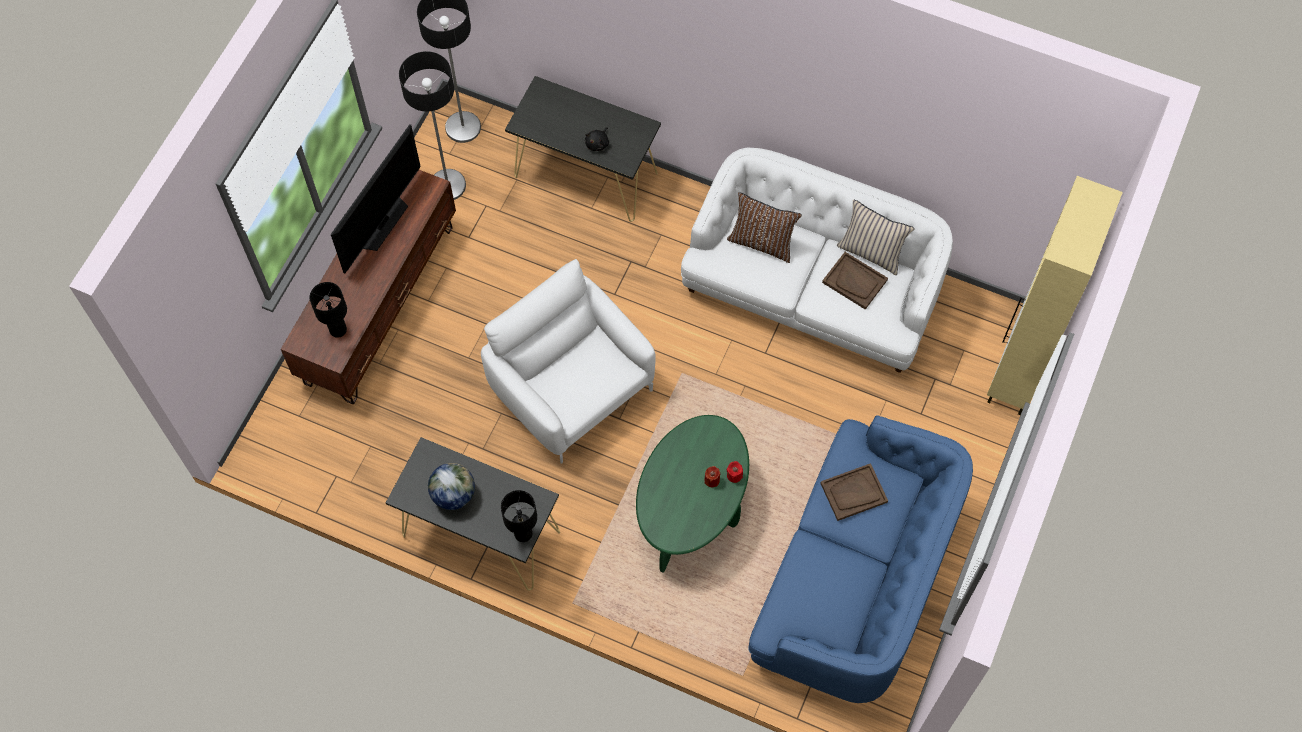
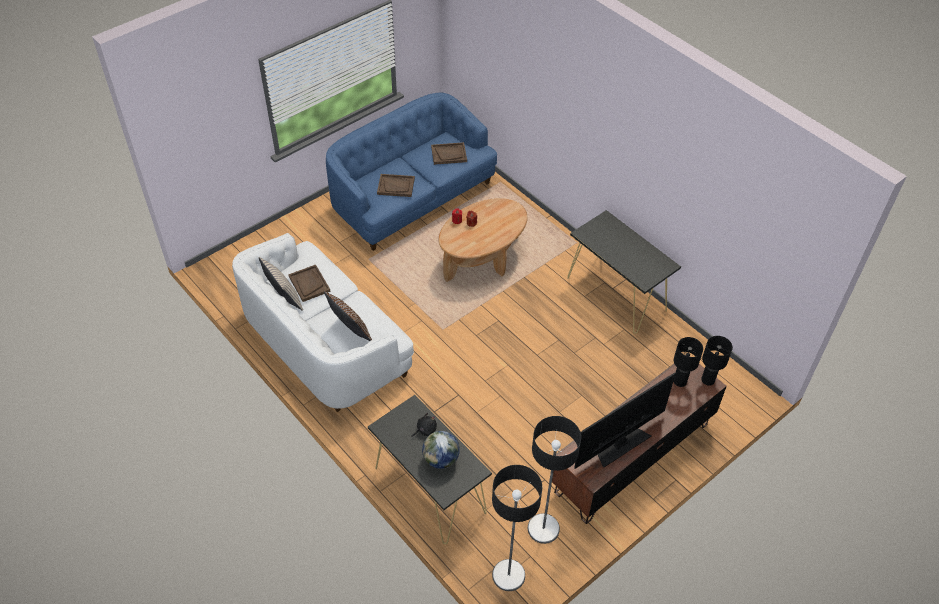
camera: 155 degrees left, 15 degrees down
globe [428,463,475,510] -> globe moved to [422,431,460,469]
white armchair [481,259,656,464] -> none
black table lamp [501,490,537,542] -> black table lamp moved to [701,336,733,386]
green coffee table [636,415,749,573] -> brown coffee table [439,198,527,282]
beige cabinet [987,176,1123,415] -> none
none -> brown tray [431,142,467,165]

